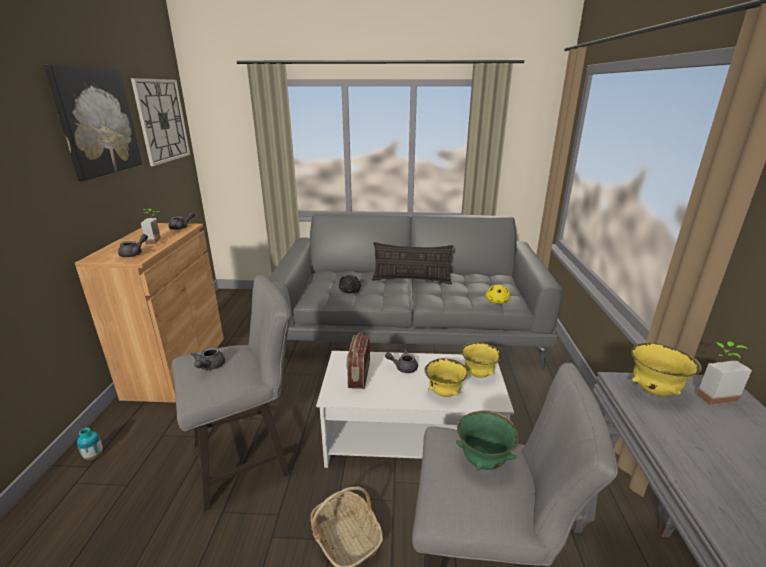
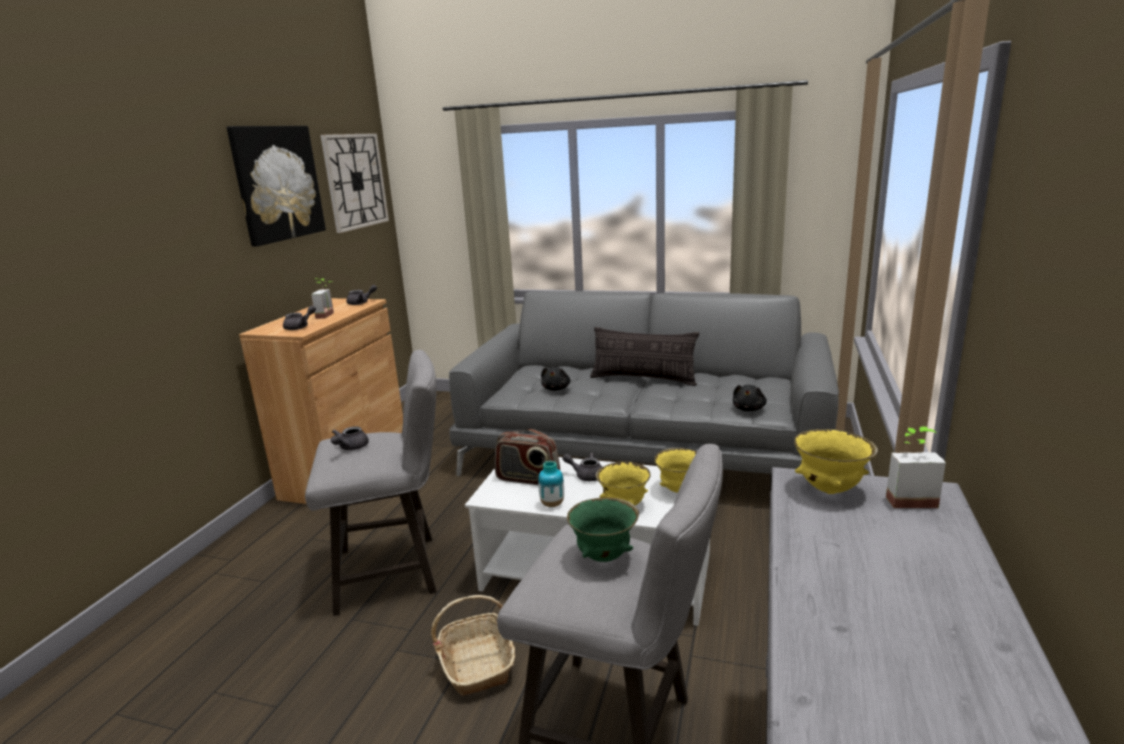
camera: 15 degrees right, 5 degrees down
vase [77,428,103,460] -> vase moved to [538,461,564,507]
radio [346,333,370,389] -> radio turned 90 degrees counterclockwise [495,429,560,485]
yellow plush toy [485,285,510,304] -> black plush toy [733,385,767,411]

